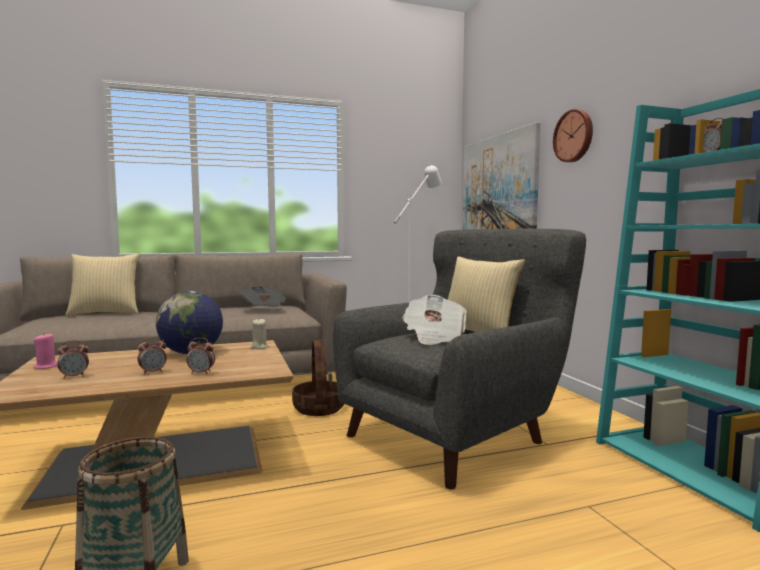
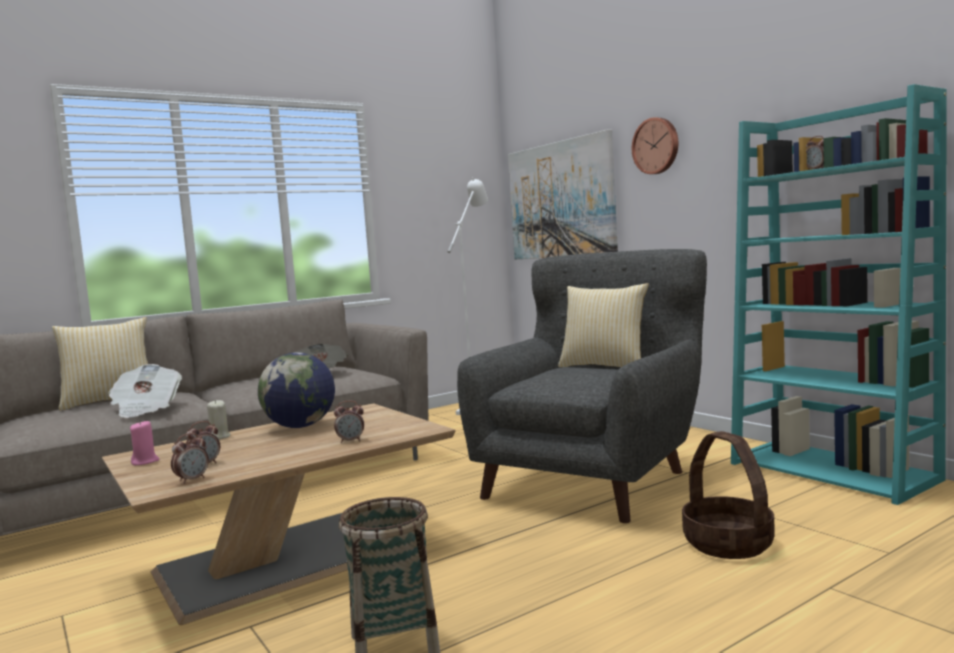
camera: 15 degrees left, 0 degrees up
alarm clock [137,337,167,375] -> alarm clock moved to [171,433,209,484]
beige candle [251,318,268,349] -> beige candle moved to [207,400,231,439]
basket [292,340,344,416] -> basket moved to [682,431,775,559]
newspaper [402,295,467,345] -> newspaper moved to [108,364,182,418]

